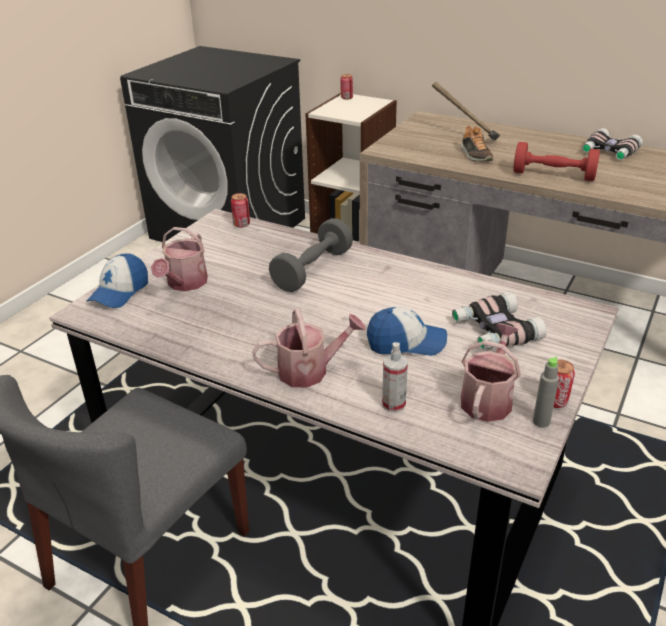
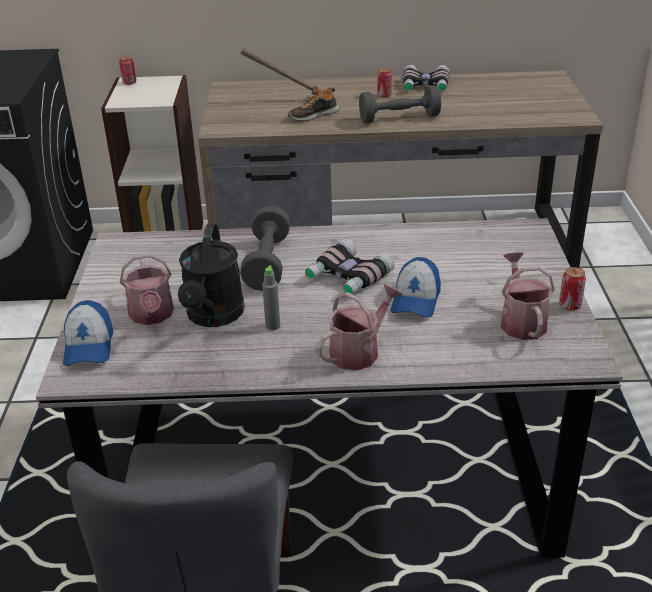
camera: 30 degrees left, 0 degrees up
can [231,193,250,228] -> can moved to [377,68,392,97]
cap [367,307,447,356] -> cap turned 135 degrees clockwise [390,257,441,318]
spray bottle [382,342,408,412] -> none
binoculars [452,292,547,350] -> binoculars moved to [305,238,395,294]
shoe [460,126,494,162] -> shoe turned 105 degrees clockwise [288,86,339,121]
red dumbbell [513,142,600,181] -> grey dumbbell [359,85,441,123]
grey bottle [533,356,559,428] -> grey bottle moved to [262,265,280,330]
none -> black watering can [178,224,245,327]

